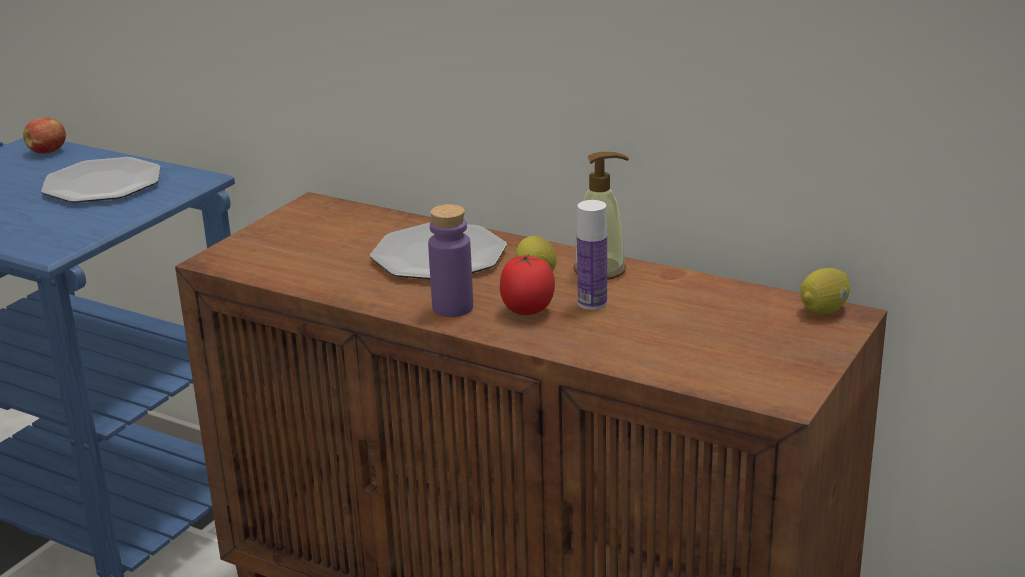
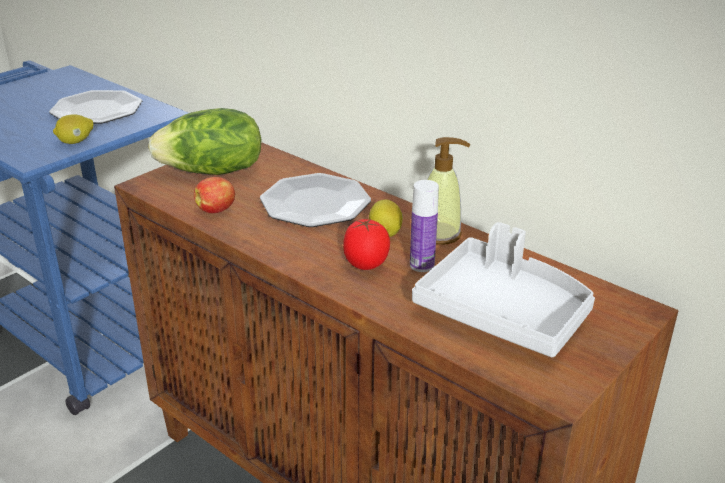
camera: 10 degrees right, 5 degrees up
apple [23,117,66,154] -> apple moved to [194,177,235,213]
purple bottle [428,204,473,317] -> none
lemon [800,268,850,314] -> lemon moved to [53,114,93,144]
none -> lettuce [148,108,262,175]
none -> grey tray [412,222,595,357]

